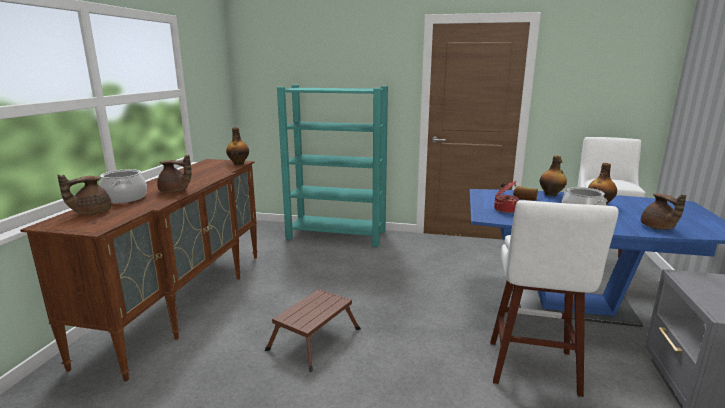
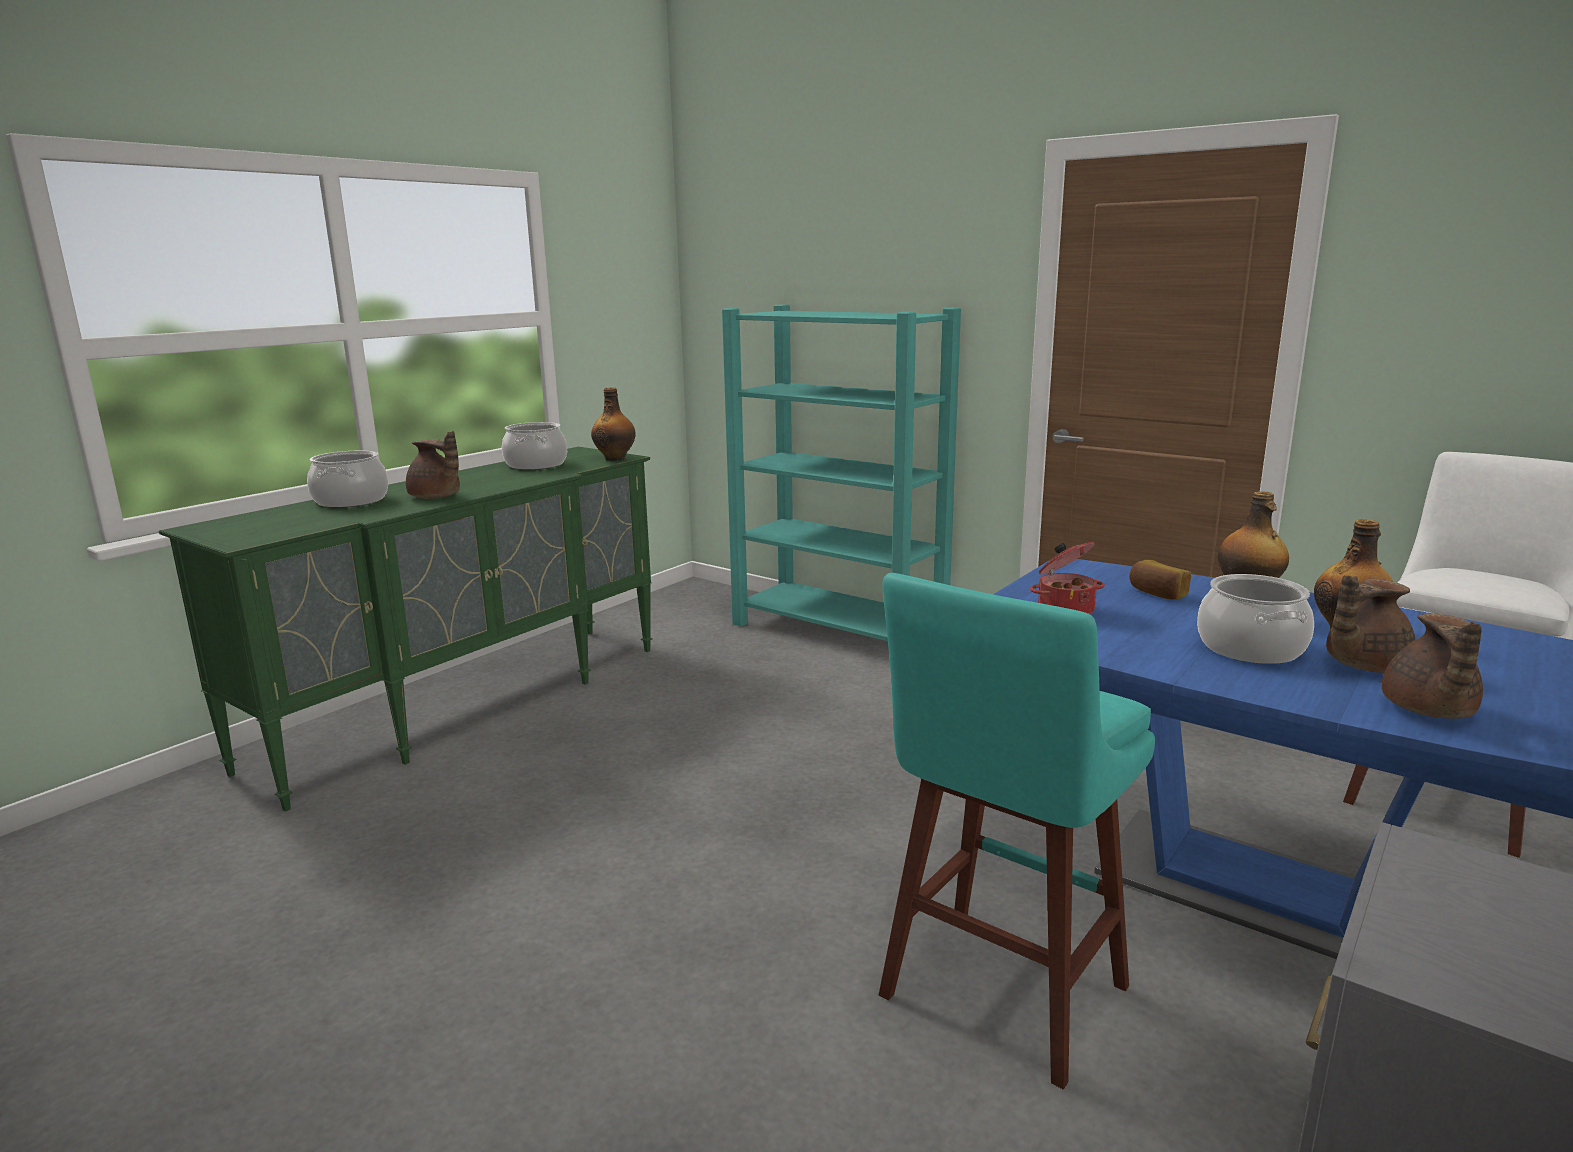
camera: 25 degrees right, 0 degrees up
brown cabinet [20,159,258,381] -> green cabinet [159,447,653,811]
brown teapot [57,175,111,215] -> brown teapot moved to [1326,575,1415,673]
brown step ladder [265,289,361,372] -> none
white stool [490,200,619,397] -> turquoise stool [879,573,1155,1090]
none -> cooking pot [502,422,567,470]

